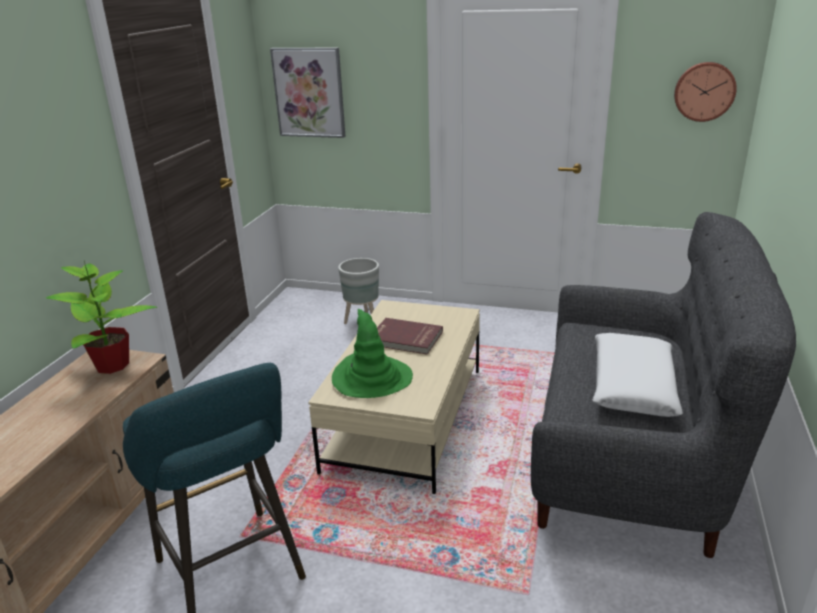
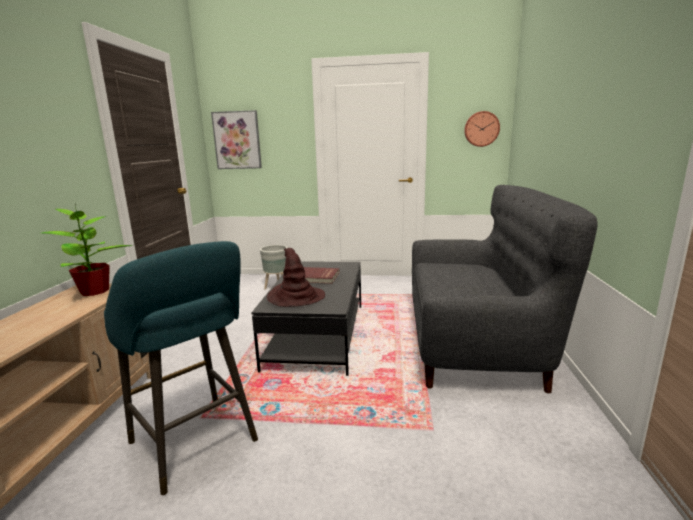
camera: 10 degrees left, 10 degrees down
beige coffee table [308,300,480,494] -> black coffee table [252,262,361,376]
green hat [332,309,413,398] -> brown hat [267,248,325,307]
white pillow [593,333,683,417] -> none

